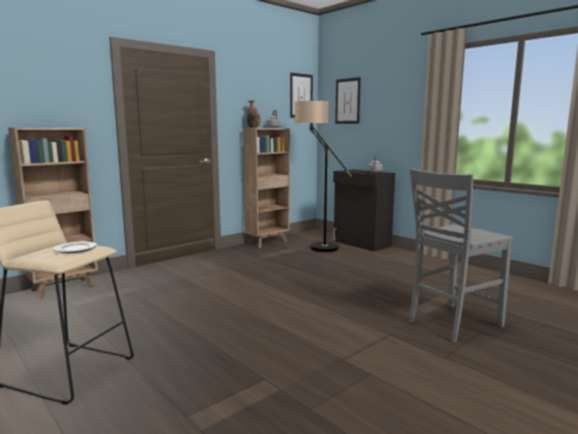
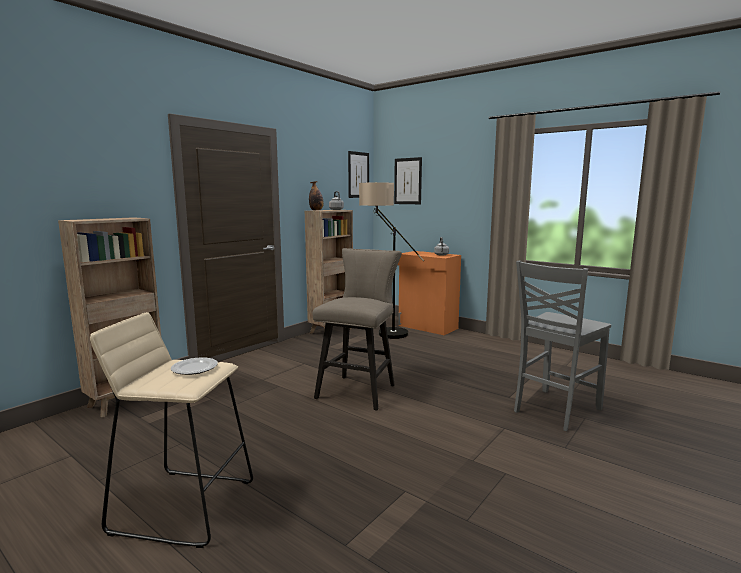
camera: 10 degrees left, 0 degrees up
black cabinet [333,169,395,252] -> orange cabinet [398,251,461,335]
none -> beige stool [313,248,402,411]

